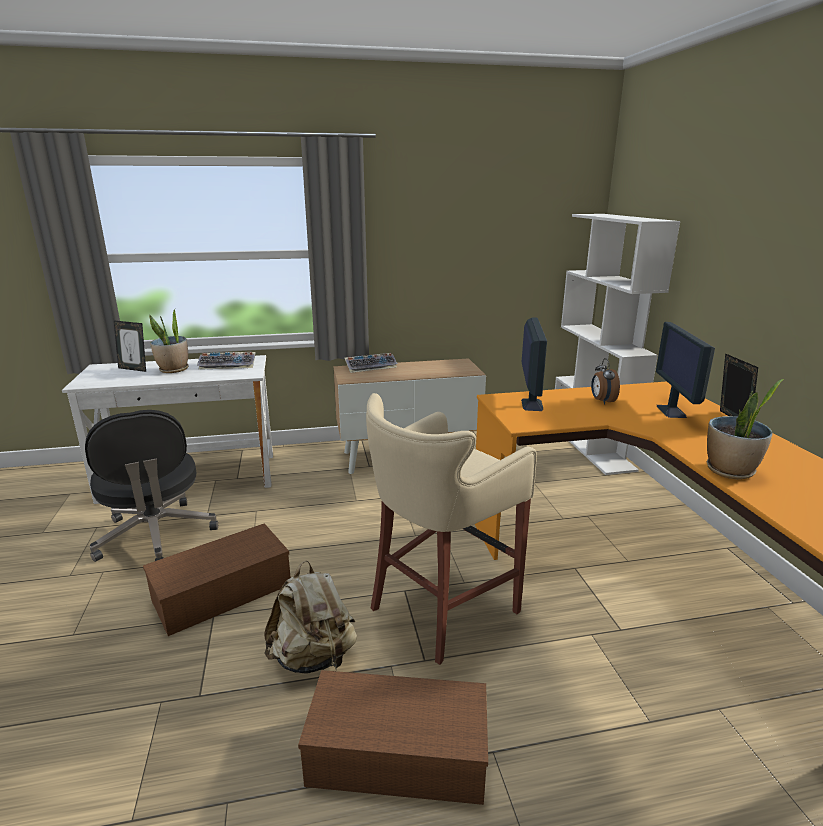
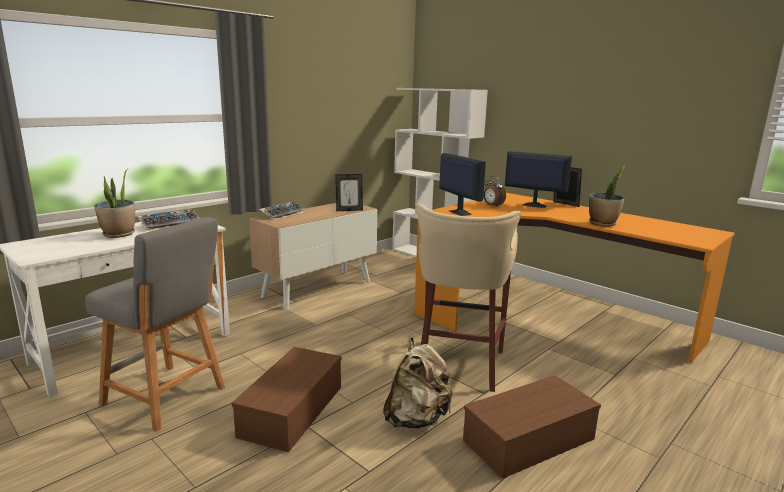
camera: 35 degrees left, 5 degrees down
black office chair [85,410,218,562] -> grey stool [85,217,225,432]
picture frame [114,321,146,372] -> picture frame moved to [335,174,363,211]
monitor [656,322,715,418] -> monitor turned 150 degrees clockwise [505,151,572,208]

